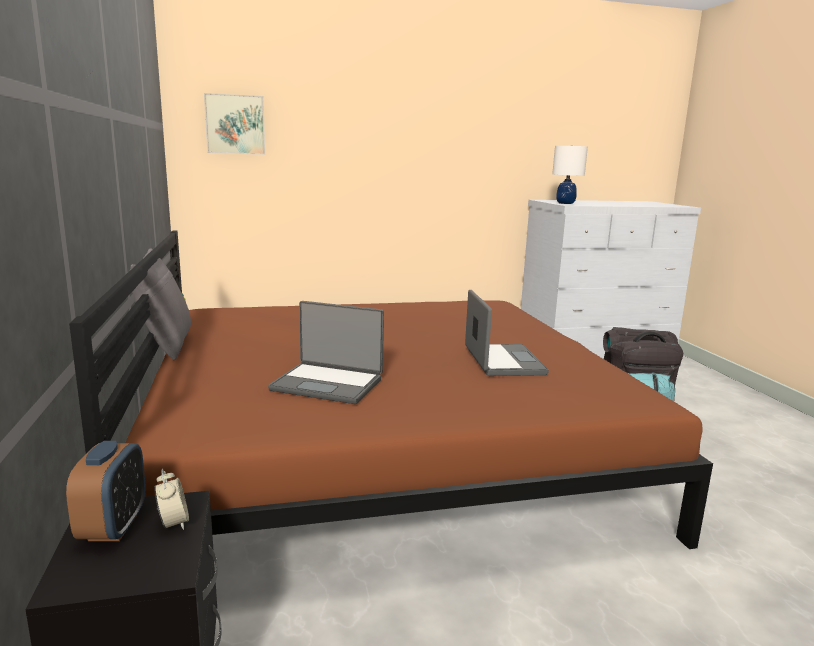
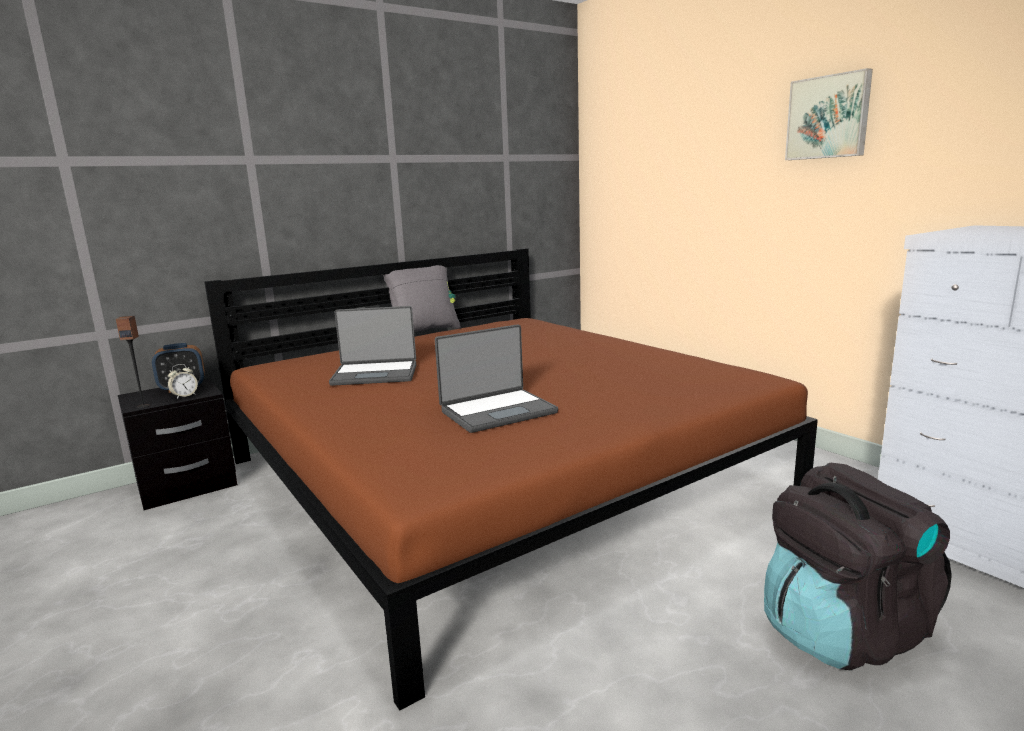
camera: 70 degrees right, 0 degrees up
picture [204,93,265,155] -> picture moved to [785,68,873,160]
laptop [268,301,384,404] -> laptop turned 90 degrees counterclockwise [329,306,416,386]
white table lamp [552,145,588,204] -> none
none -> speaker [116,316,150,408]

